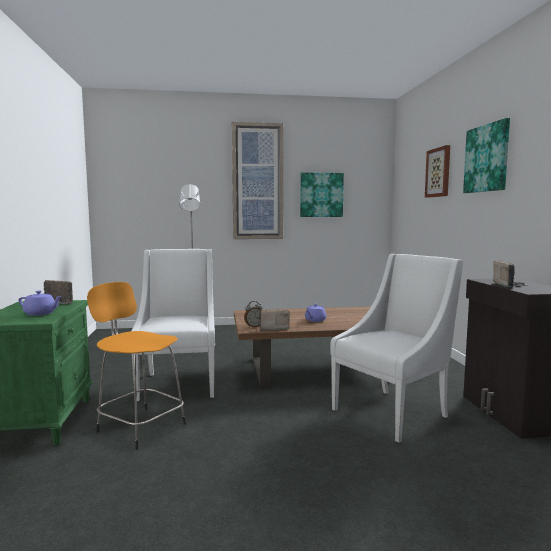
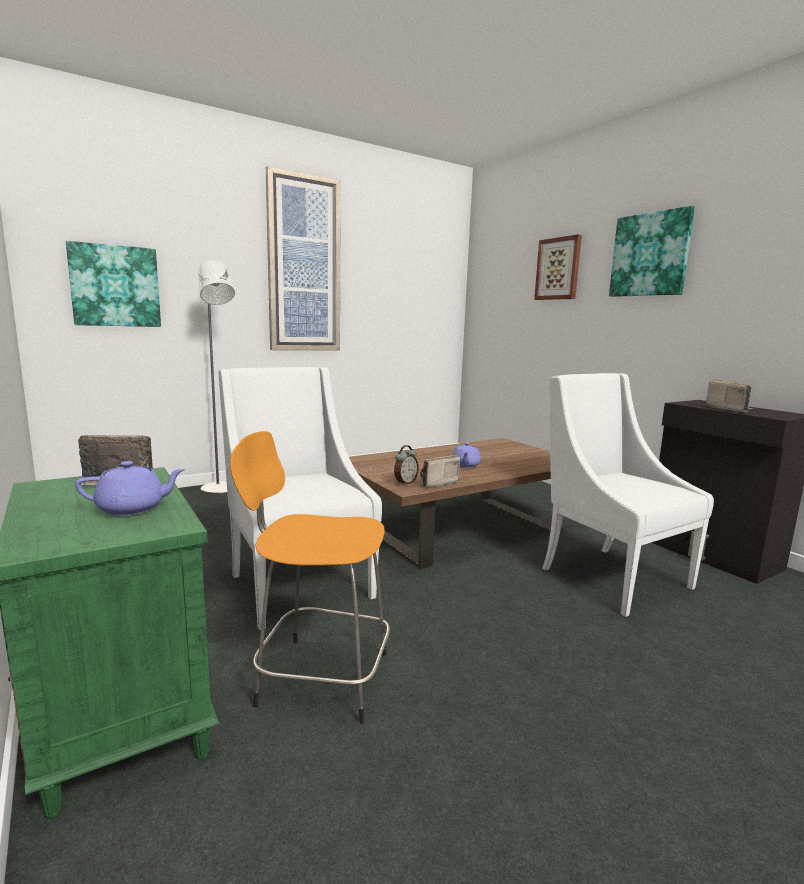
camera: 25 degrees left, 5 degrees up
picture [300,172,344,217] -> picture moved to [66,241,161,327]
white armchair [330,254,463,443] -> white armchair turned 60 degrees counterclockwise [542,373,714,617]

